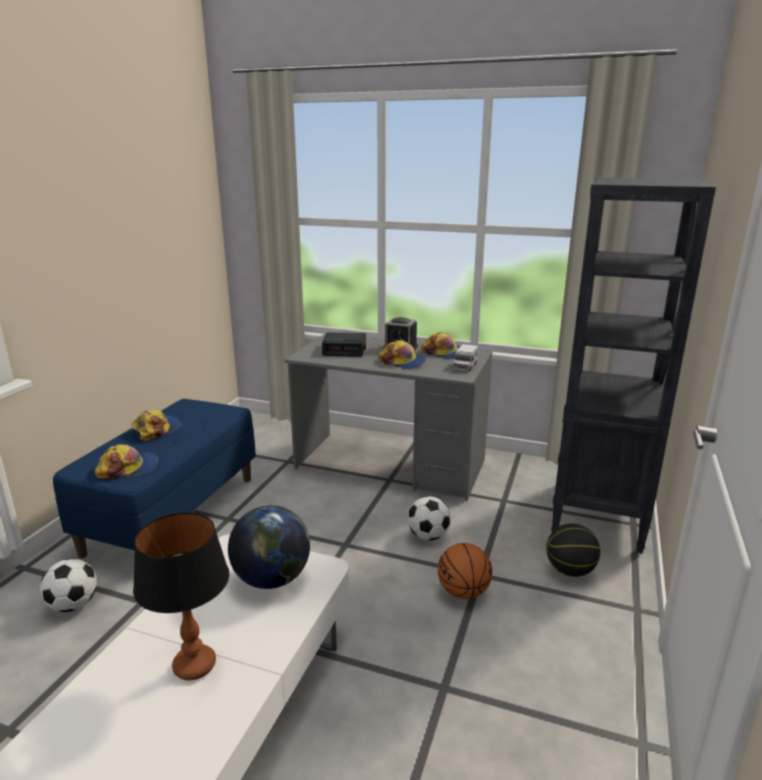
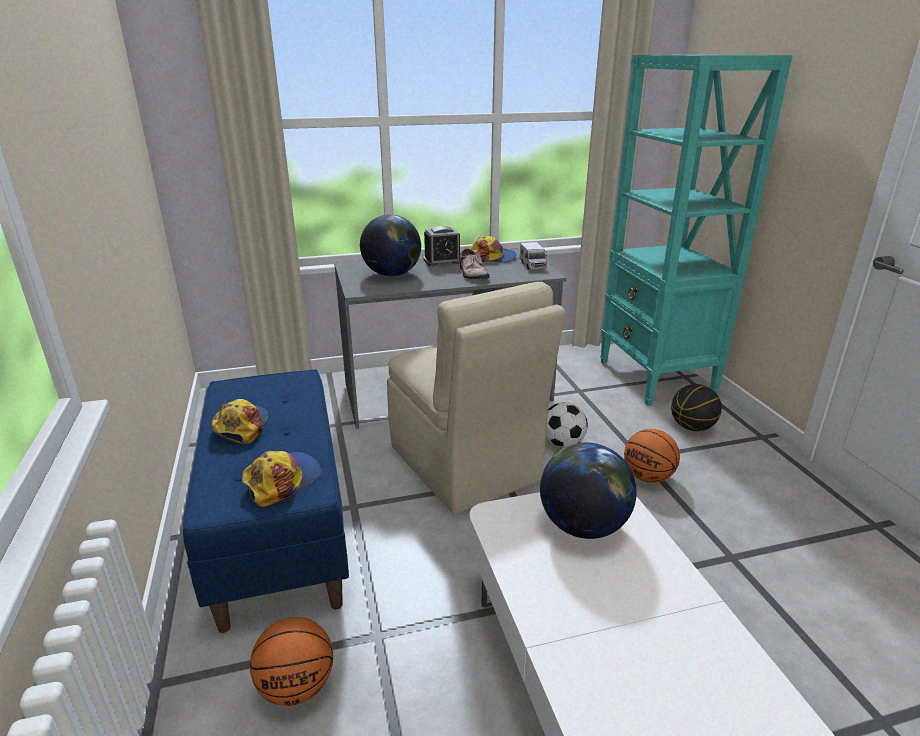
camera: 35 degrees left, 5 degrees up
football [40,559,97,612] -> basketball [250,617,333,706]
table lamp [133,512,229,680] -> none
alarm clock [322,332,366,357] -> globe [360,214,421,276]
cap [379,340,426,369] -> shoe [460,248,490,279]
black bookcase [551,178,716,553] -> turquoise bookcase [600,55,793,406]
none -> beige chair [387,282,565,514]

